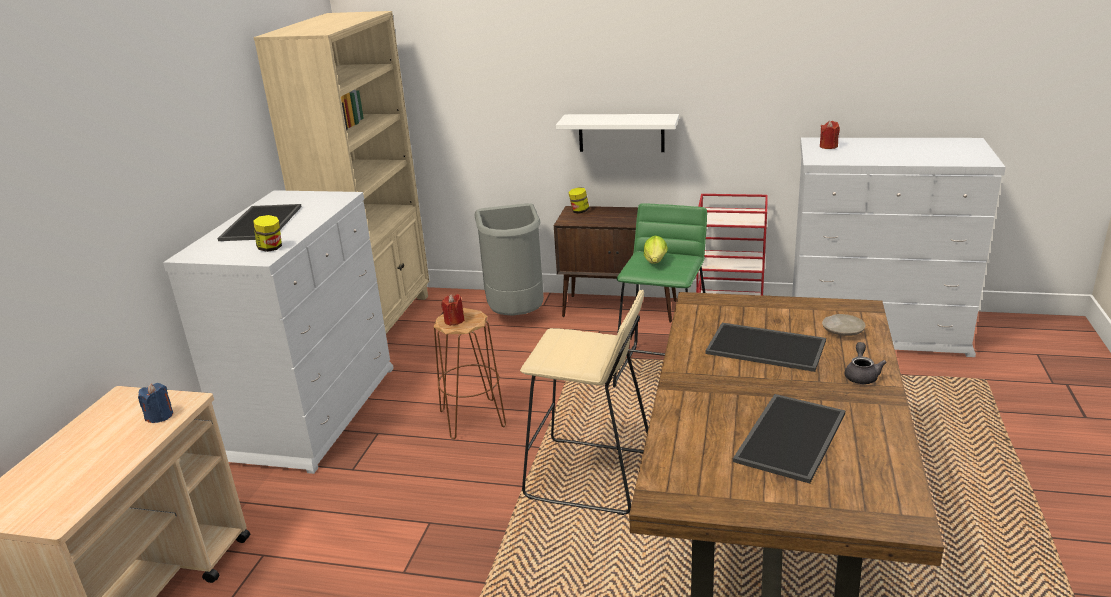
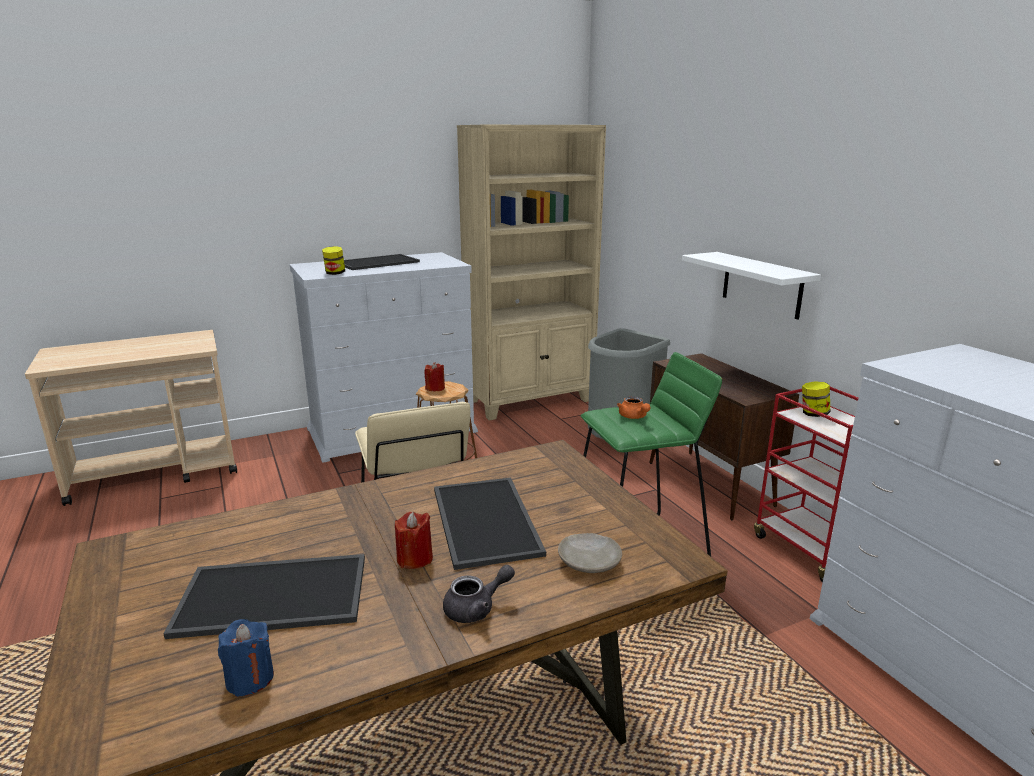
camera: 50 degrees right, 5 degrees down
blue candle [138,383,173,423] -> blue candle moved to [218,619,274,697]
jar [568,187,590,214] -> jar moved to [802,381,830,417]
lettuce [644,235,668,264] -> orange teapot [617,396,651,419]
red candle [820,121,840,149] -> red candle moved to [395,512,433,569]

